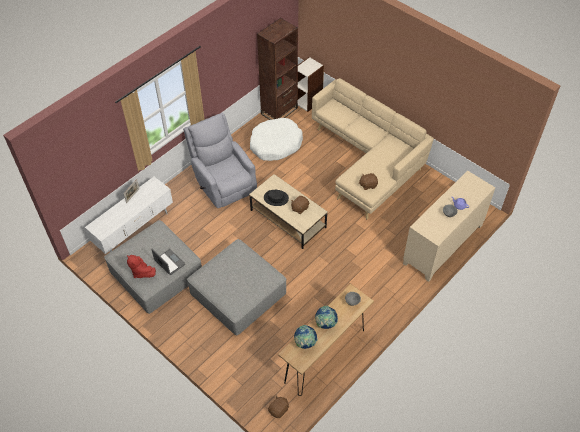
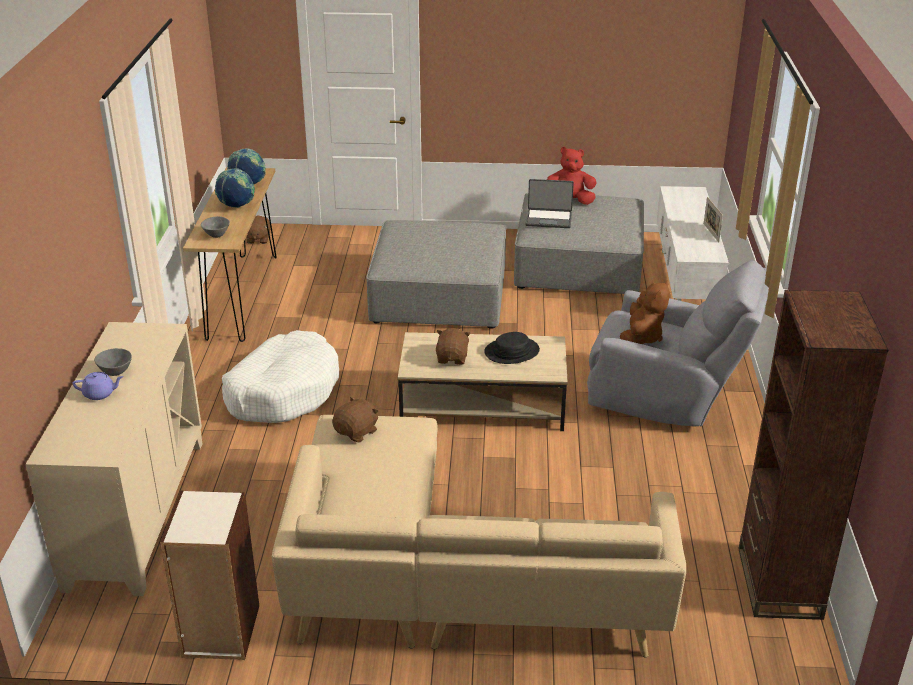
camera: 140 degrees right, 20 degrees down
white dog bed [250,118,303,161] -> white dog bed moved to [222,330,339,423]
bookcase [298,57,324,112] -> bookcase moved to [160,491,259,660]
none -> brown plush toy [620,280,670,344]

